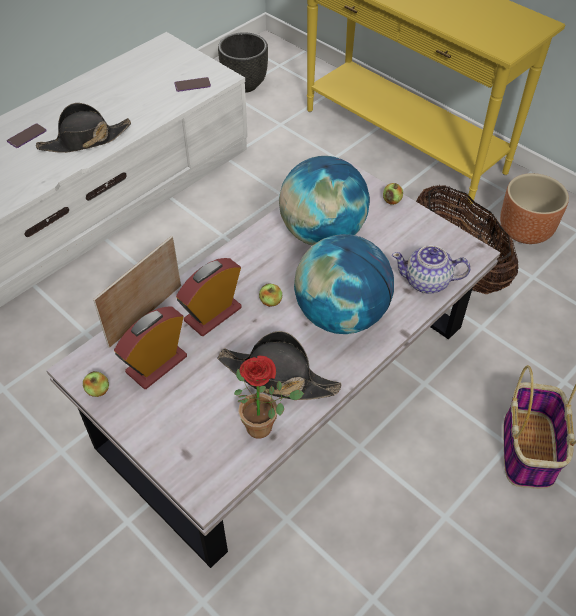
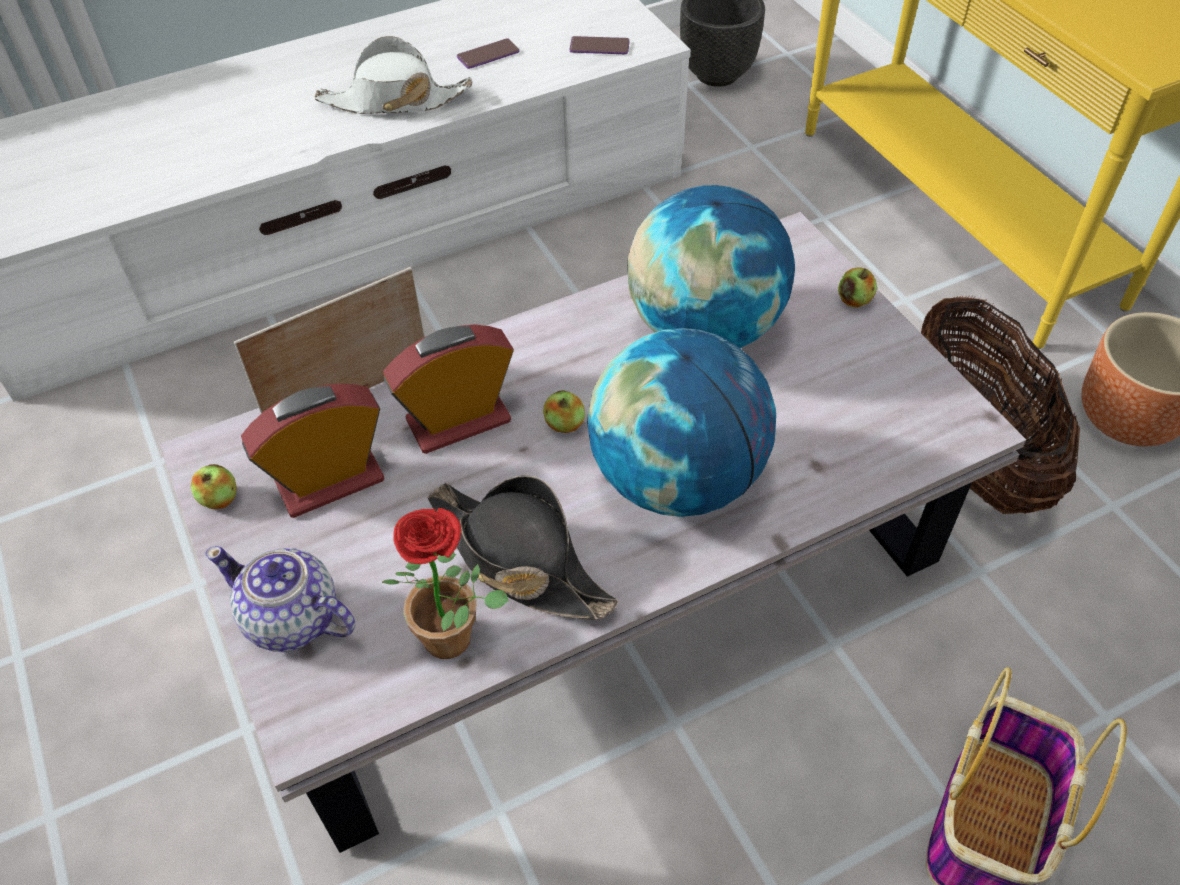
camera: 20 degrees right, 0 degrees up
phone [7,123,47,148] -> phone moved to [457,38,520,69]
black hat [36,103,131,153] -> white hat [315,36,472,114]
teapot [392,245,471,293] -> teapot moved to [205,546,355,651]

